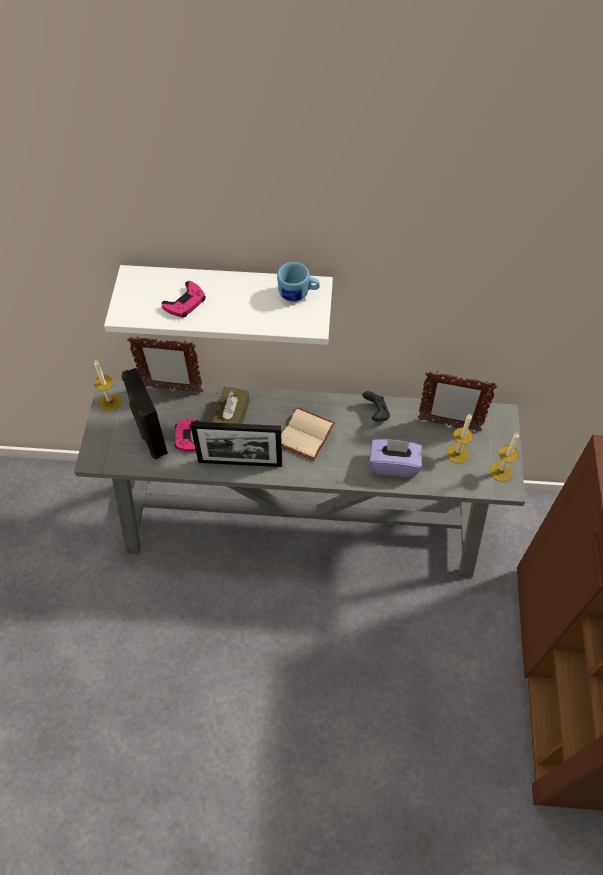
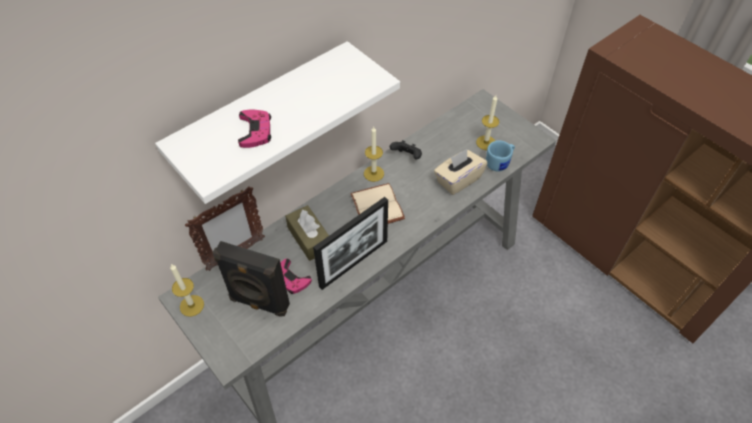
camera: 45 degrees left, 5 degrees down
blue mug [277,262,320,302] -> blue mug moved to [486,140,515,172]
purple tissue box [369,439,422,478] -> beige tissue box [434,149,488,195]
picture frame [418,371,497,432] -> none
candle [490,432,519,481] -> candle moved to [364,127,384,182]

